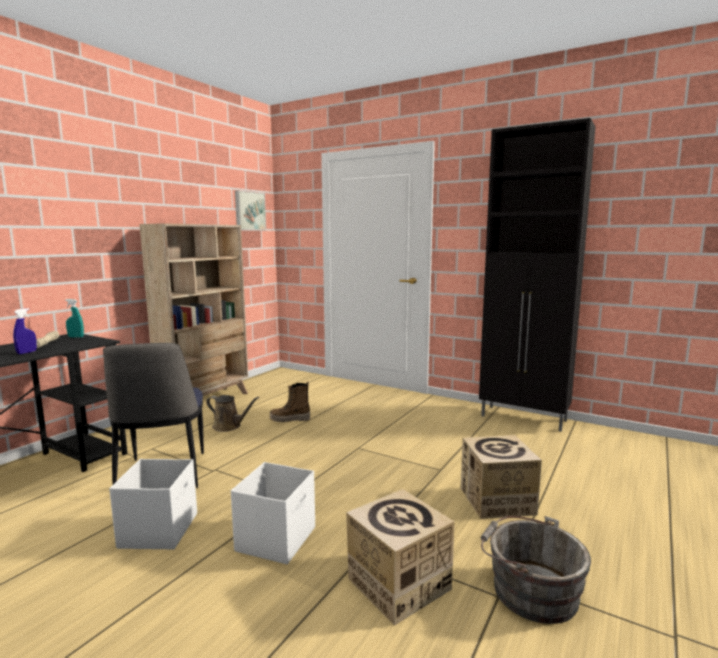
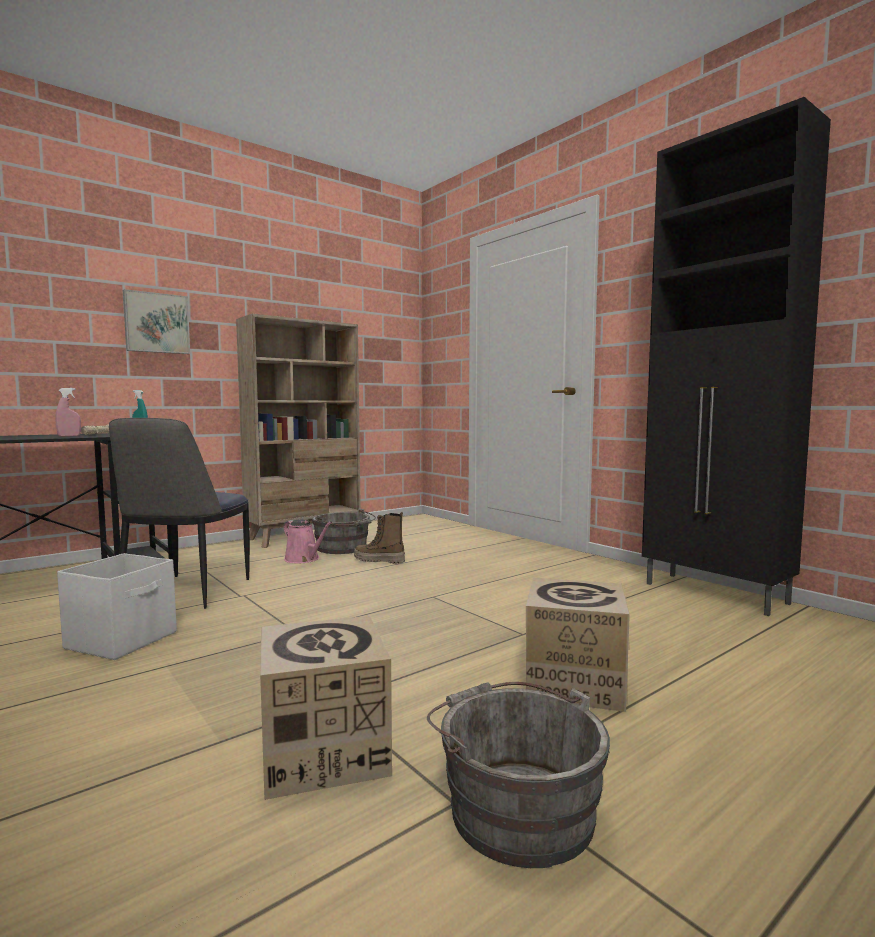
camera: 20 degrees right, 5 degrees down
blue spray bottle [13,308,37,354] -> pink spray bottle [55,388,81,437]
brown watering can [206,395,259,432] -> pink watering can [284,519,332,563]
white storage box [231,462,315,564] -> none
picture [235,190,266,230] -> picture moved to [123,289,190,354]
none -> grey bucket [312,508,376,554]

